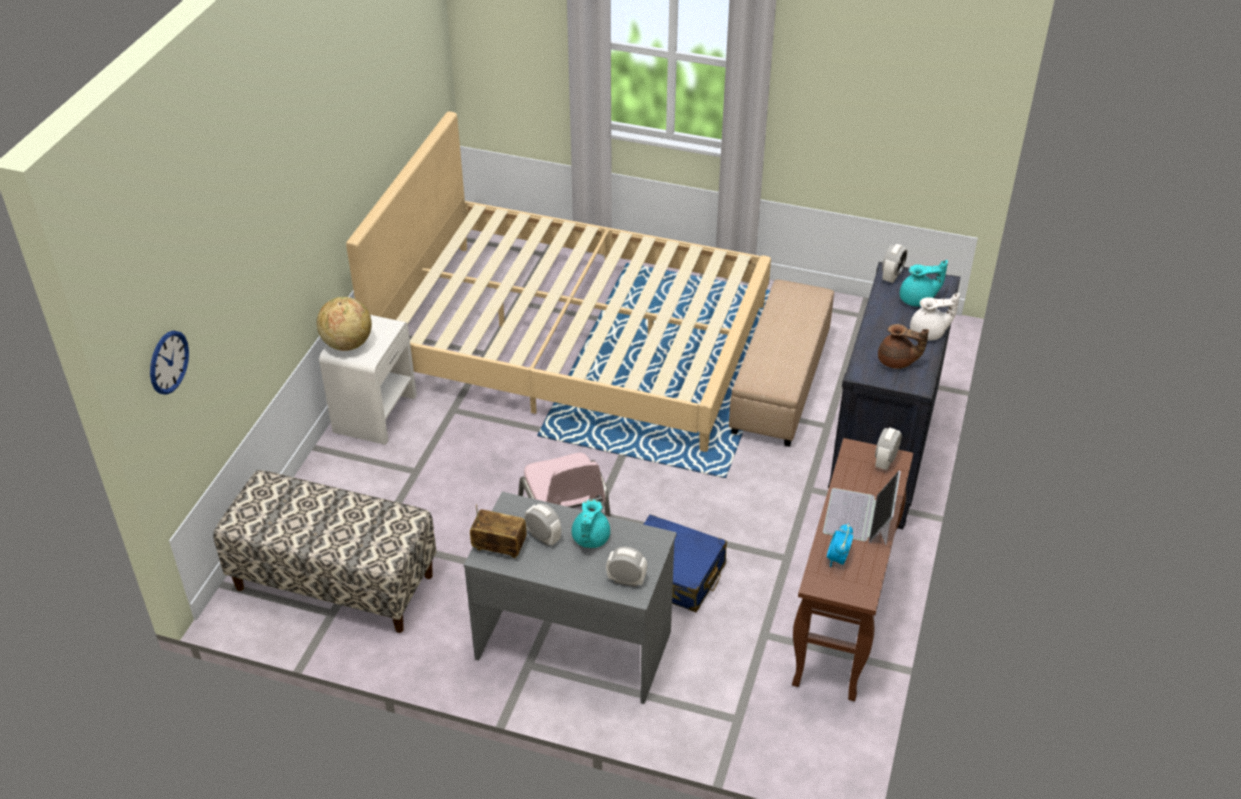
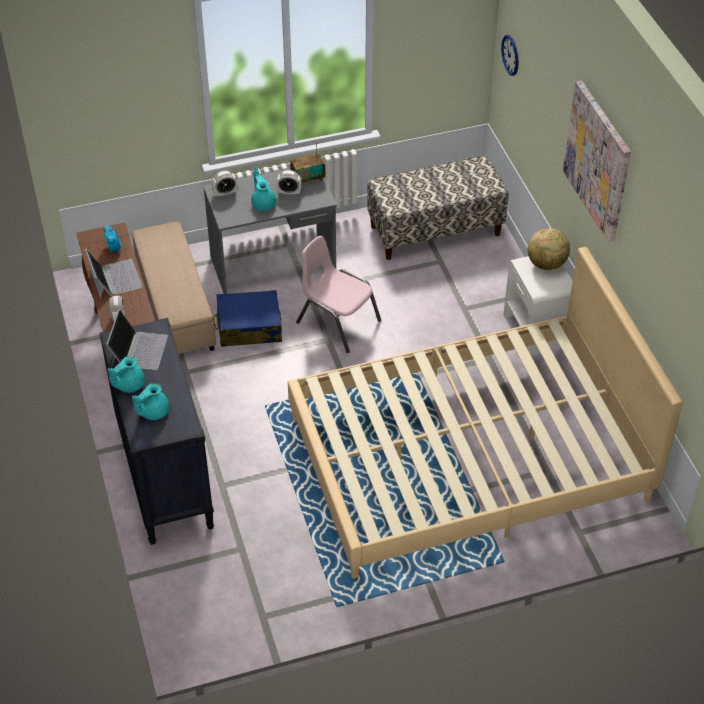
camera: 145 degrees right, 5 degrees up
beige ottoman [729,280,834,447] -> beige ottoman moved to [132,221,216,354]
brown teapot [878,324,929,369] -> laptop [106,309,168,370]
alarm clock [882,244,907,283] -> none
white teapot [910,293,960,340] -> turquoise teapot [108,357,145,393]
none -> picture [563,81,631,243]

